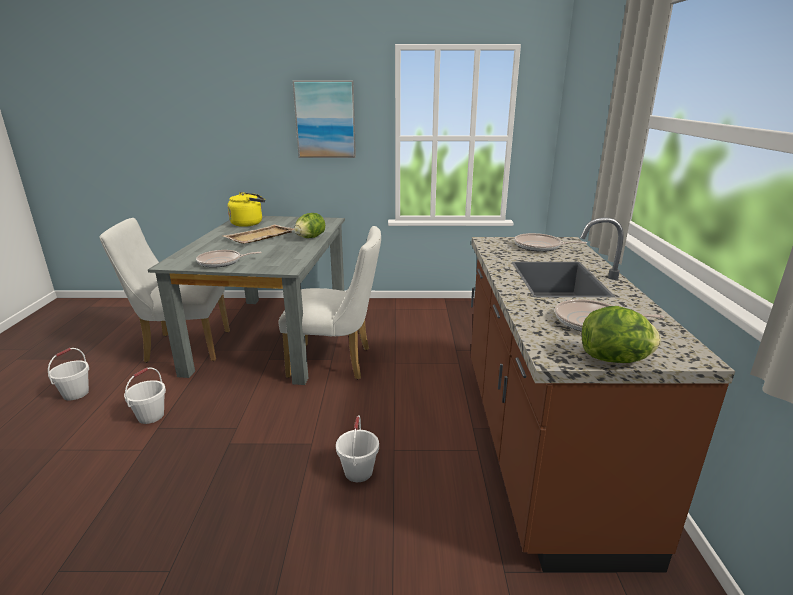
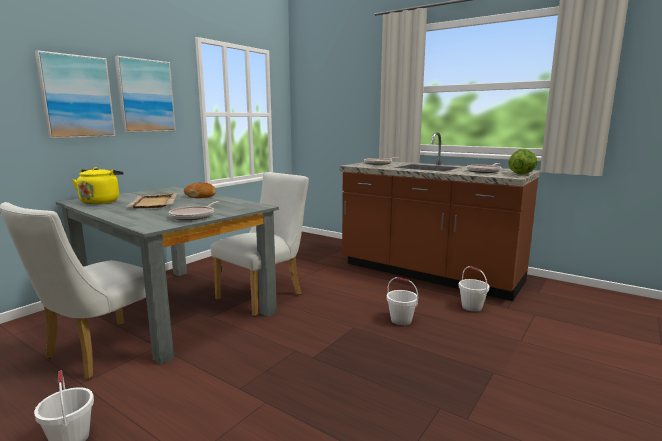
camera: 55 degrees left, 10 degrees down
white bucket [124,367,166,424] -> white bucket moved to [458,266,489,312]
lettuce [294,213,325,238] -> bread [184,182,216,198]
none -> picture [35,50,116,138]

